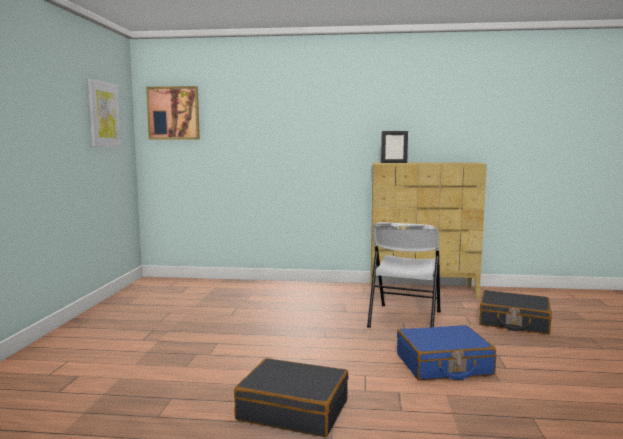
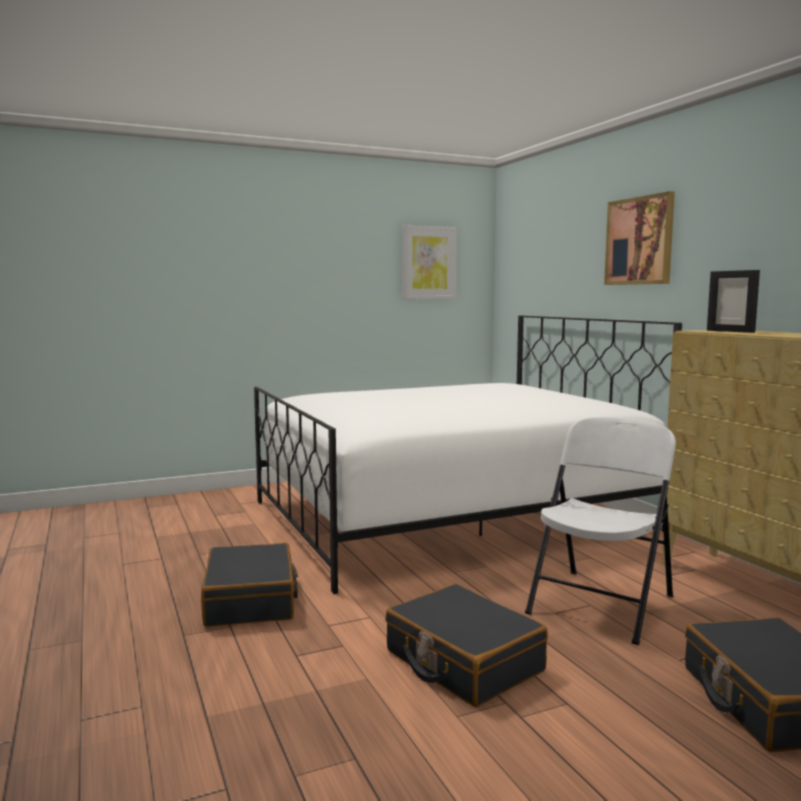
camera: 60 degrees right, 0 degrees up
picture [146,86,200,140] -> picture moved to [604,191,675,285]
white chair [367,222,441,328] -> white chair turned 135 degrees clockwise [525,417,676,645]
blue suitcase [397,325,496,380] -> black suitcase [385,584,548,707]
none -> white bed [254,316,682,594]

